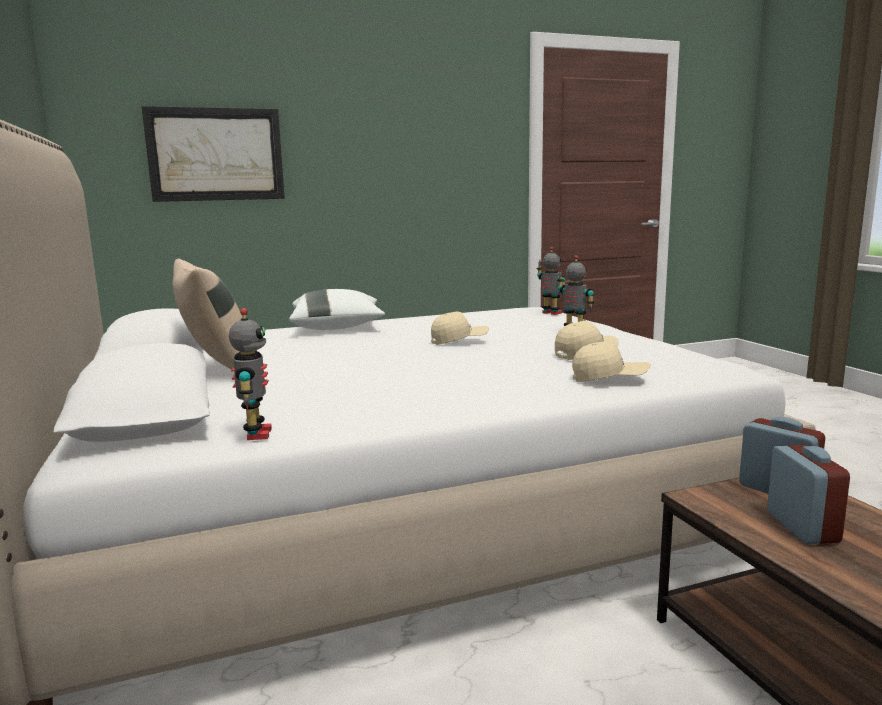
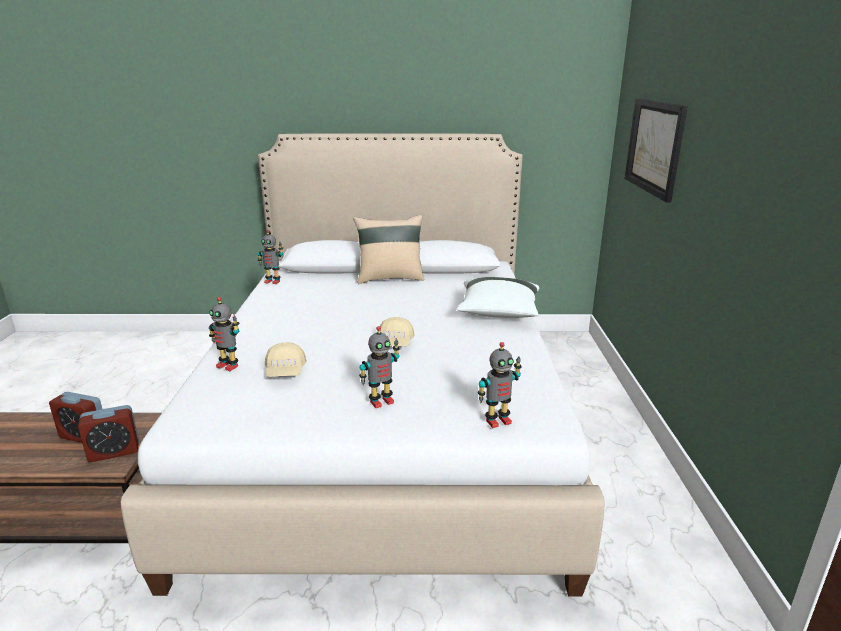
camera: 110 degrees right, 10 degrees up
beige cap [572,341,651,382] -> toy robot [209,297,239,371]

